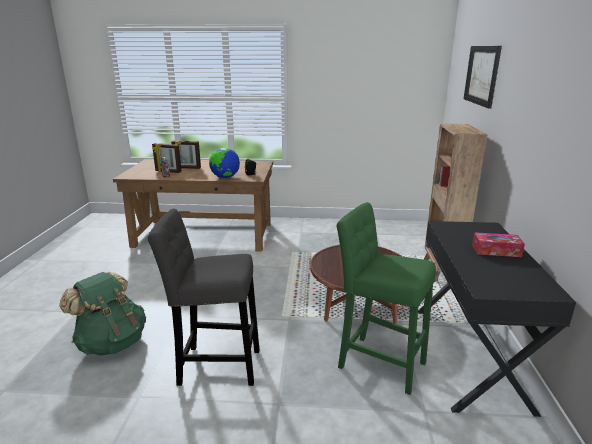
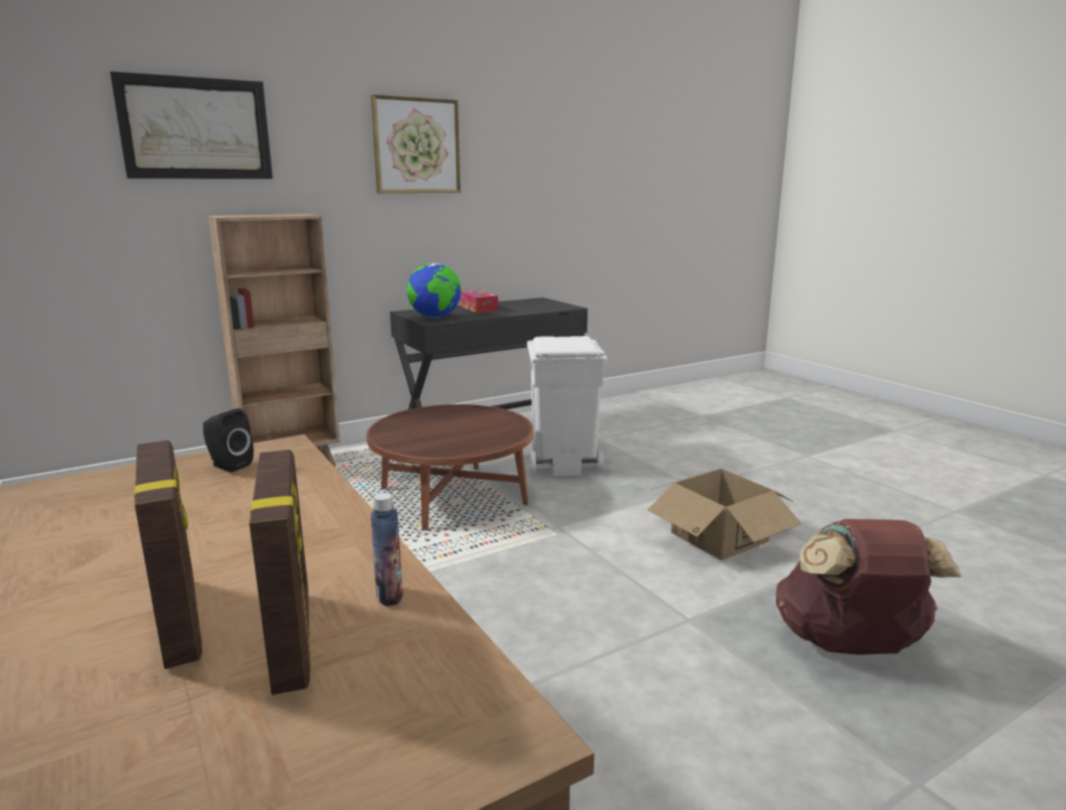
camera: 125 degrees left, 5 degrees down
green backpack [60,272,146,355] -> brown backpack [776,519,962,655]
grey stool [148,209,259,386] -> cardboard box [648,469,802,560]
globe [209,148,240,178] -> globe moved to [407,263,461,318]
green stool [337,202,436,395] -> white trash can [527,336,607,476]
none -> picture [371,95,461,193]

